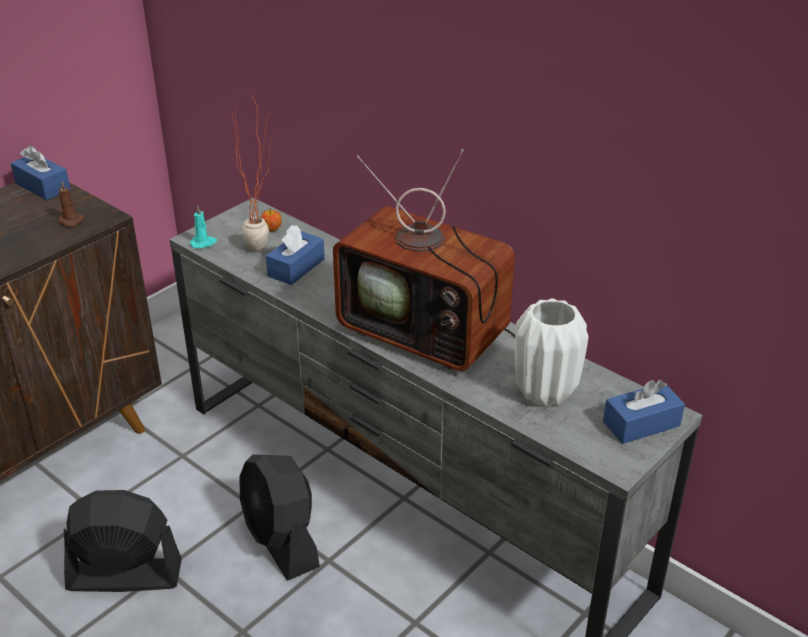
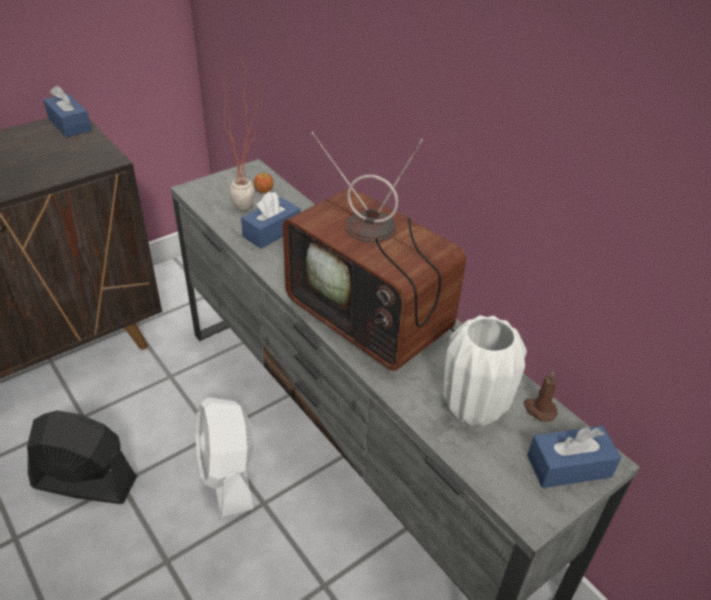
camera: 10 degrees right, 5 degrees up
brown candle [58,181,84,227] -> brown candle moved to [524,372,558,422]
turquoise candle [190,205,217,249] -> none
black fan [239,454,320,580] -> white fan [195,397,254,517]

